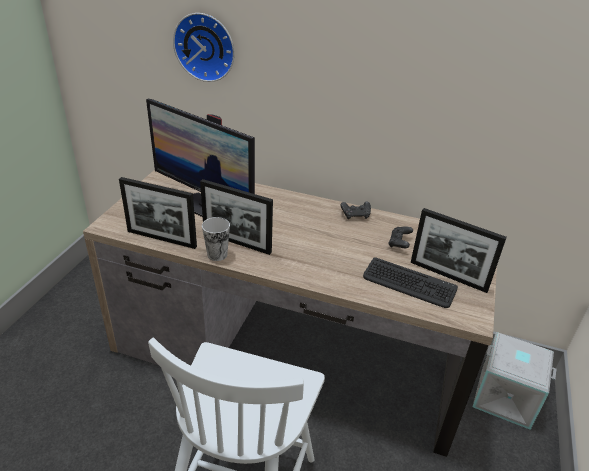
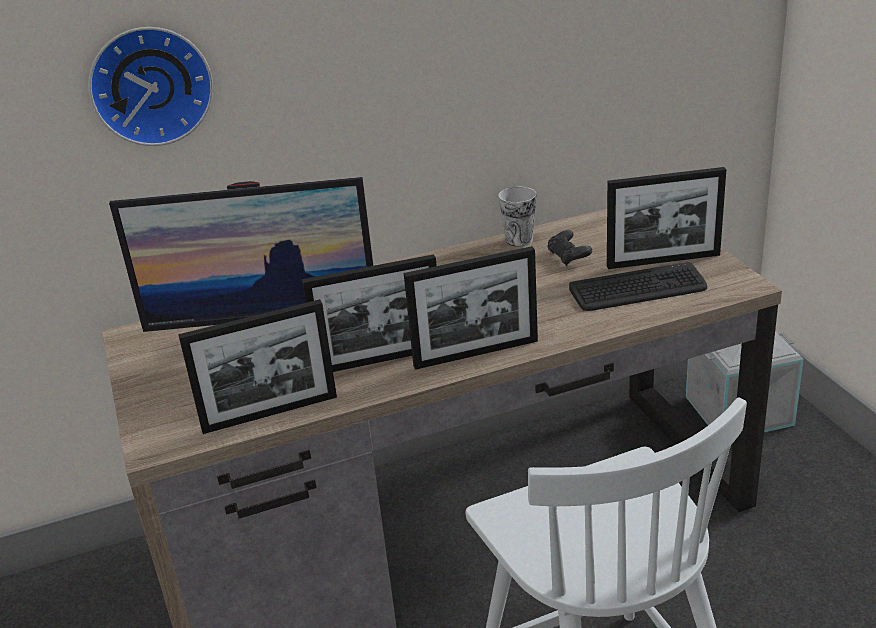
camera: 35 degrees left, 5 degrees down
cup [202,217,230,261] -> cup moved to [499,187,537,247]
black game controller [341,201,371,219] -> none
none -> picture frame [404,246,538,370]

